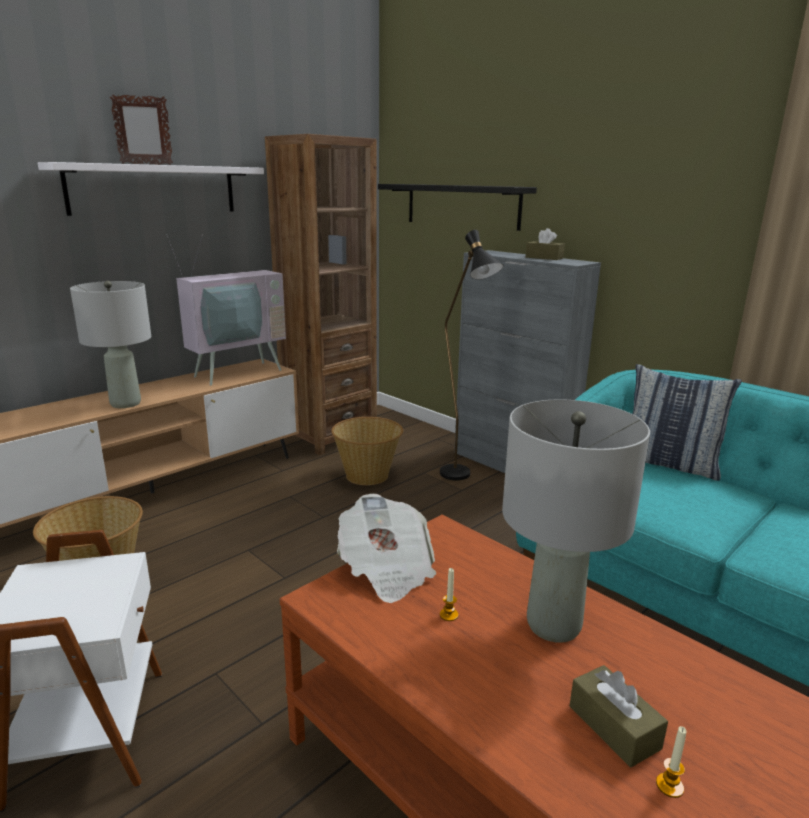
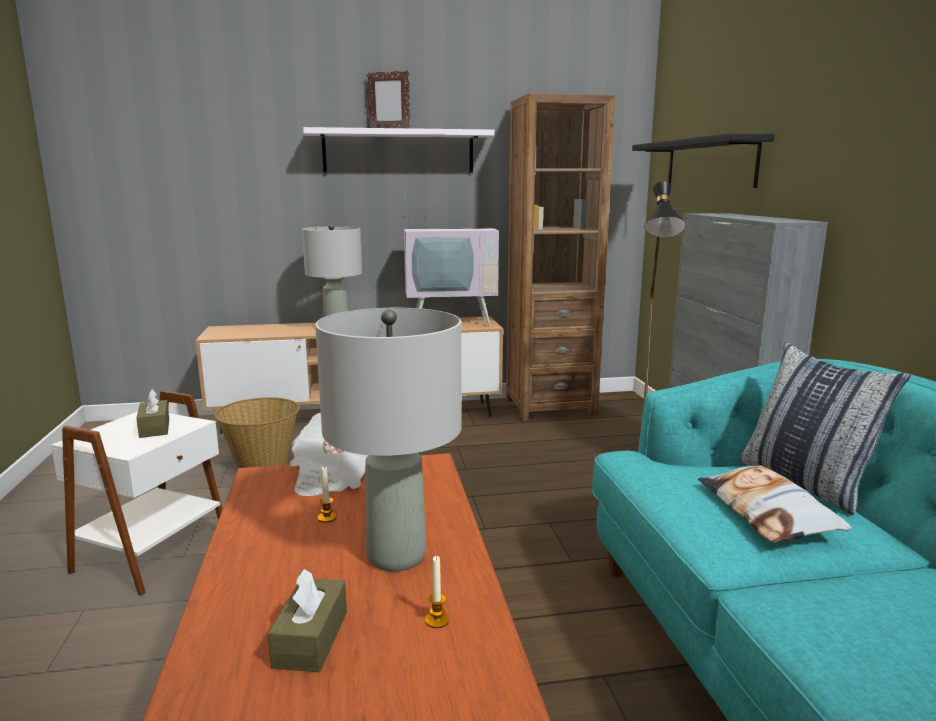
camera: 35 degrees right, 5 degrees down
basket [331,417,403,485] -> none
brown tissue box [526,228,565,260] -> brown tissue box moved to [136,389,169,438]
candle [656,726,687,798] -> candle moved to [425,556,449,628]
none -> pillow [698,465,852,543]

